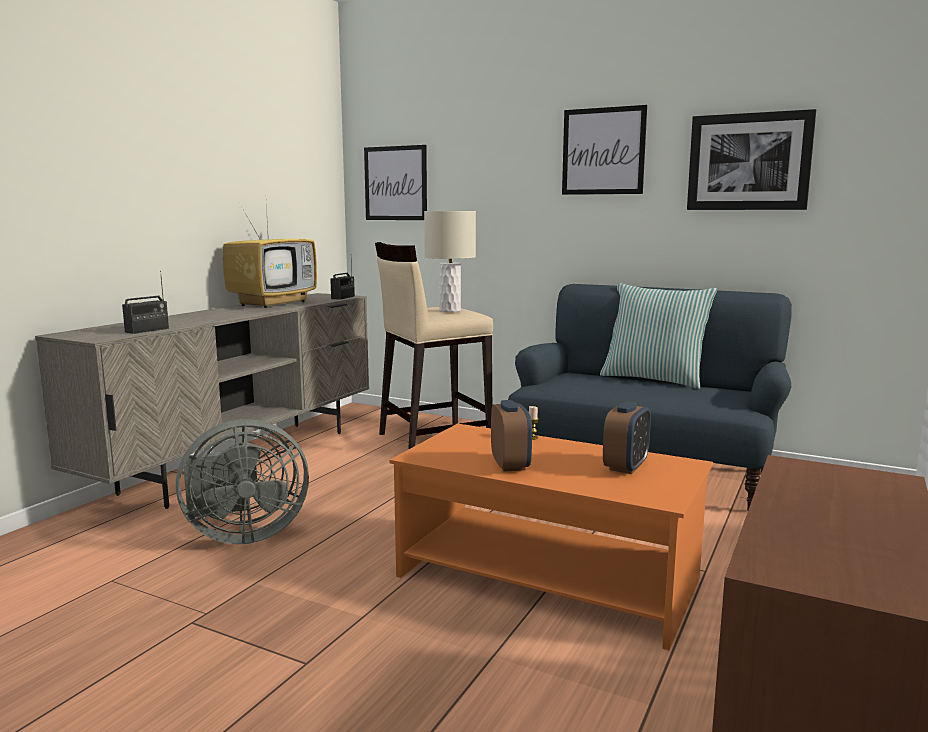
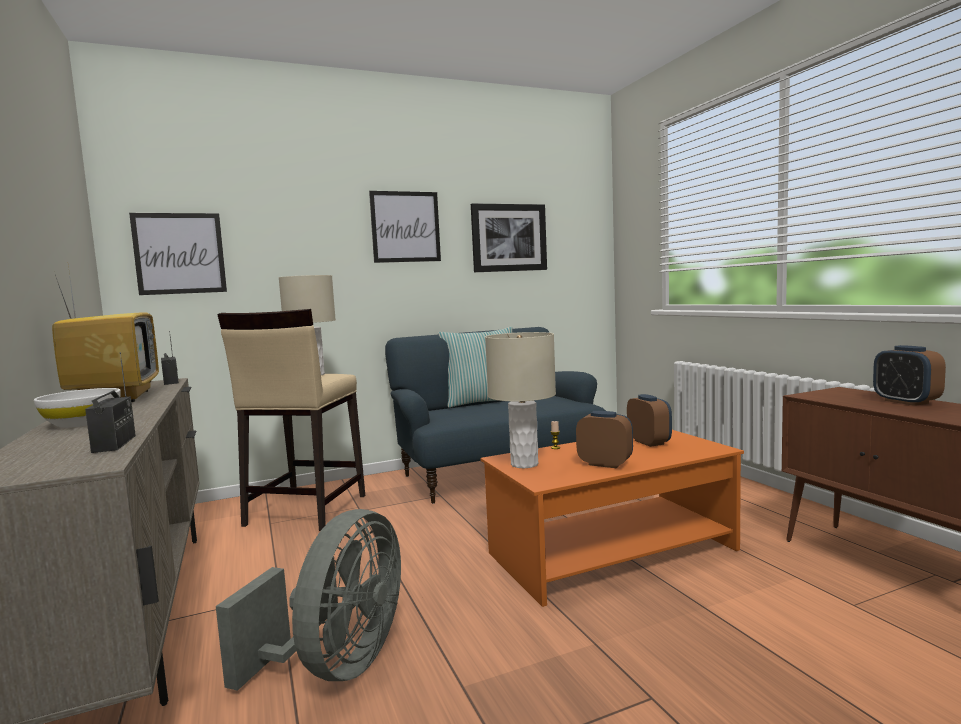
camera: 50 degrees left, 5 degrees down
none -> white bowl [34,388,121,428]
none -> beige table lamp [485,332,556,468]
none -> alarm clock [873,345,946,406]

